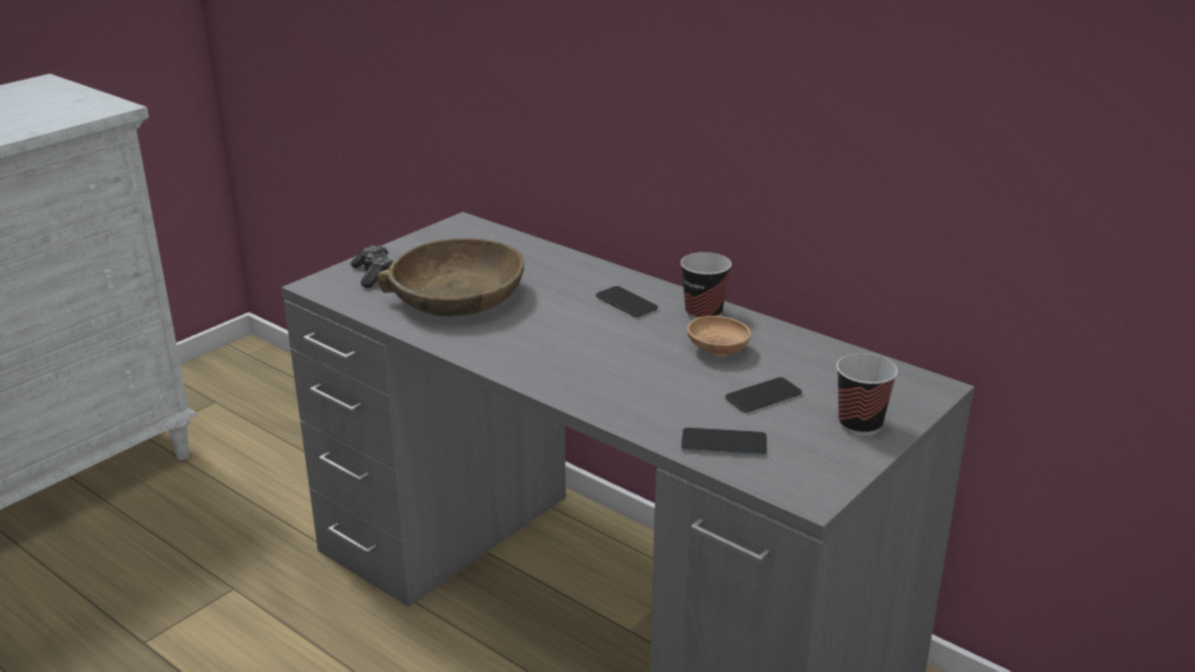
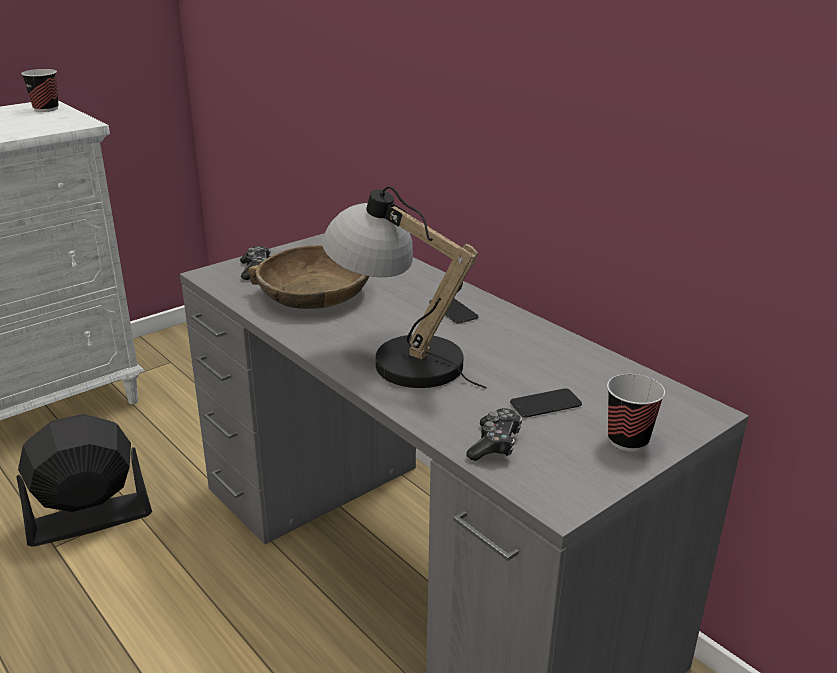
camera: 10 degrees right, 0 degrees up
cup [680,252,732,319] -> cup moved to [21,69,59,112]
phone [681,427,767,457] -> game controller [466,408,522,461]
brown bowl [687,316,751,356] -> none
none -> black fan [16,414,152,547]
none -> table lamp [322,186,487,389]

